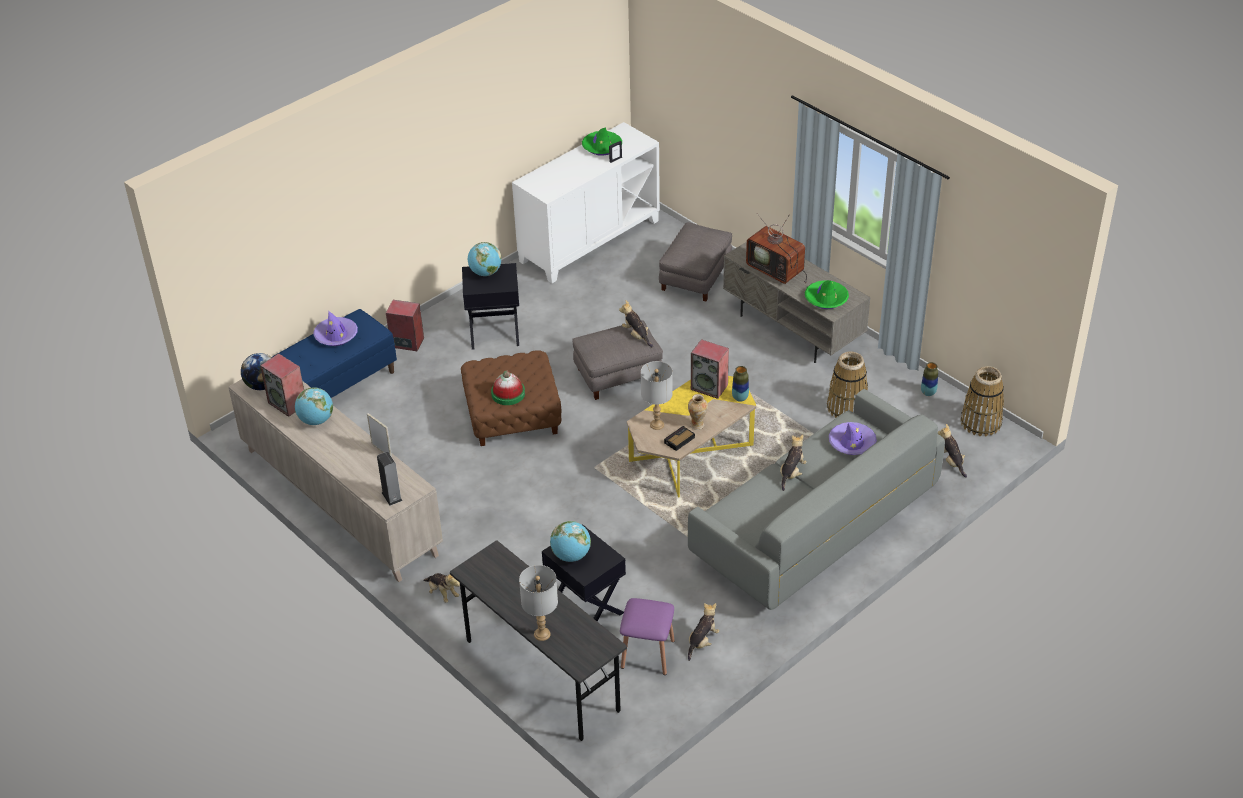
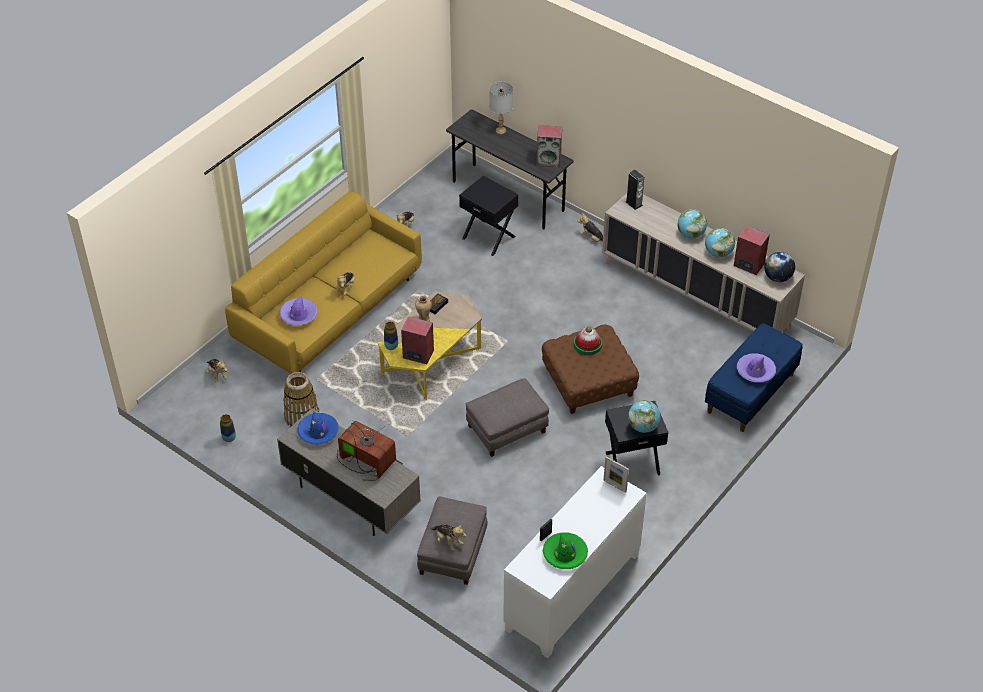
camera: 170 degrees right, 5 degrees up
picture frame [367,413,392,457] -> picture frame moved to [603,456,629,493]
speaker [386,300,424,351] -> speaker moved to [537,125,562,167]
globe [550,521,591,562] -> globe moved to [677,209,707,238]
plush toy [619,300,653,347] -> plush toy moved to [431,524,466,551]
purple stool [620,598,675,675] -> none
grey table lamp [641,361,672,430] -> none
grey sofa [688,389,945,610] -> yellow sofa [225,191,422,374]
green hat [805,280,849,309] -> blue hat [297,411,339,444]
basket [961,366,1004,437] -> none

